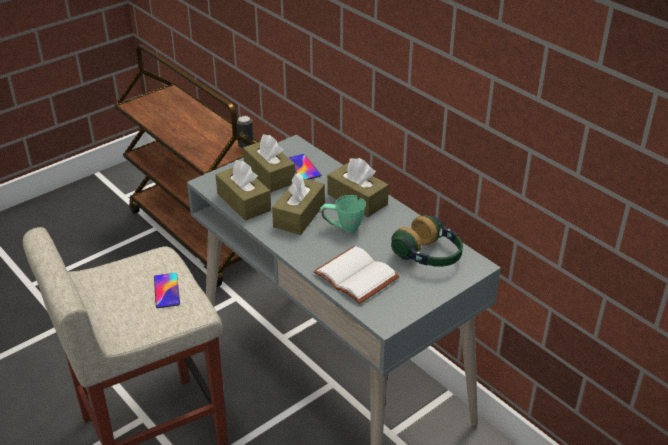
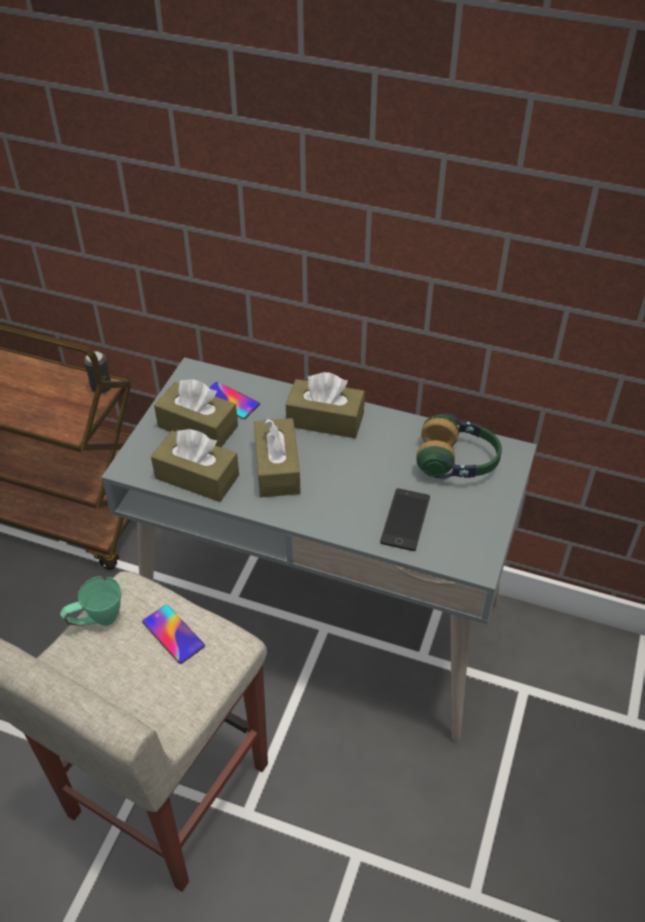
camera: 30 degrees left, 10 degrees up
white book [313,246,400,304] -> phone [380,488,430,551]
green mug [320,195,366,233] -> green mug moved to [60,576,121,626]

